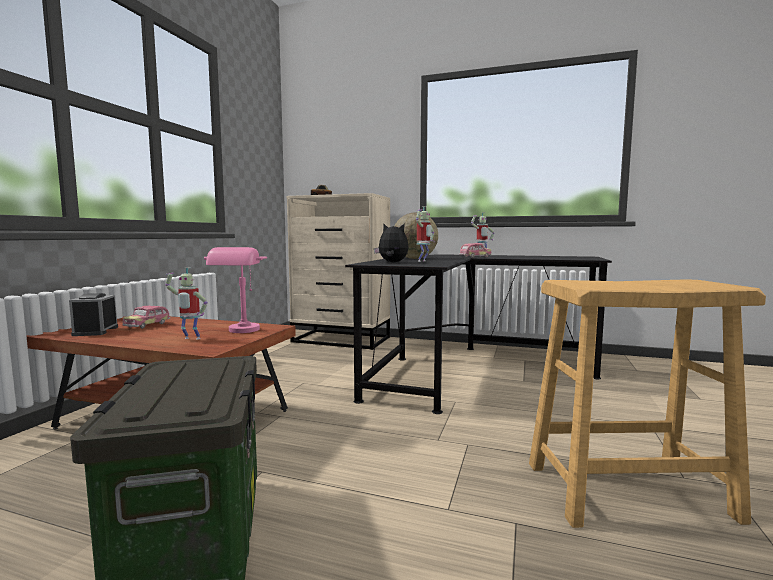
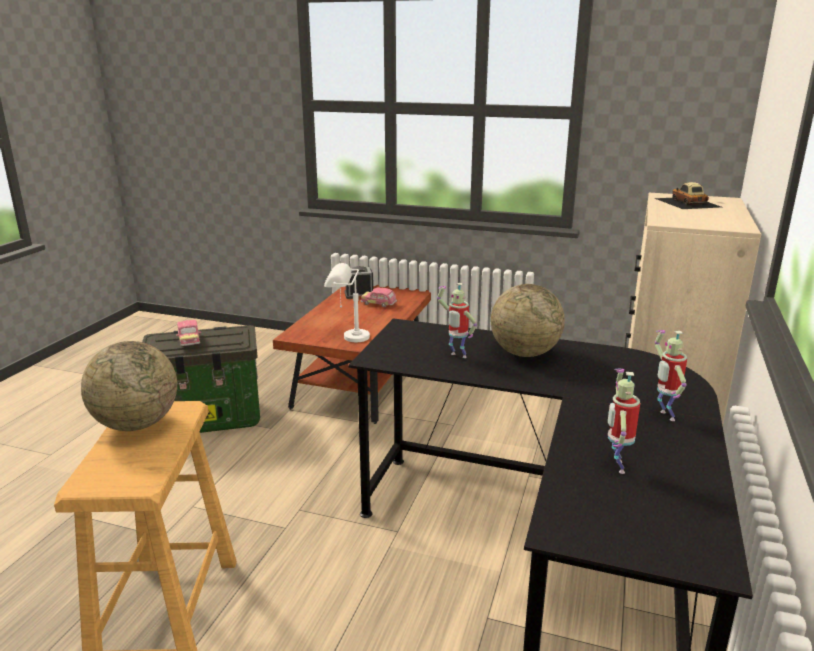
camera: 90 degrees right, 15 degrees up
toy robot [165,267,208,340] -> toy robot moved to [608,369,640,474]
pink table lamp [204,247,267,333] -> white table lamp [324,263,370,342]
plush toy [374,223,409,263] -> none
toy car [459,243,492,257] -> toy car moved to [176,320,201,346]
none -> globe [81,341,177,431]

